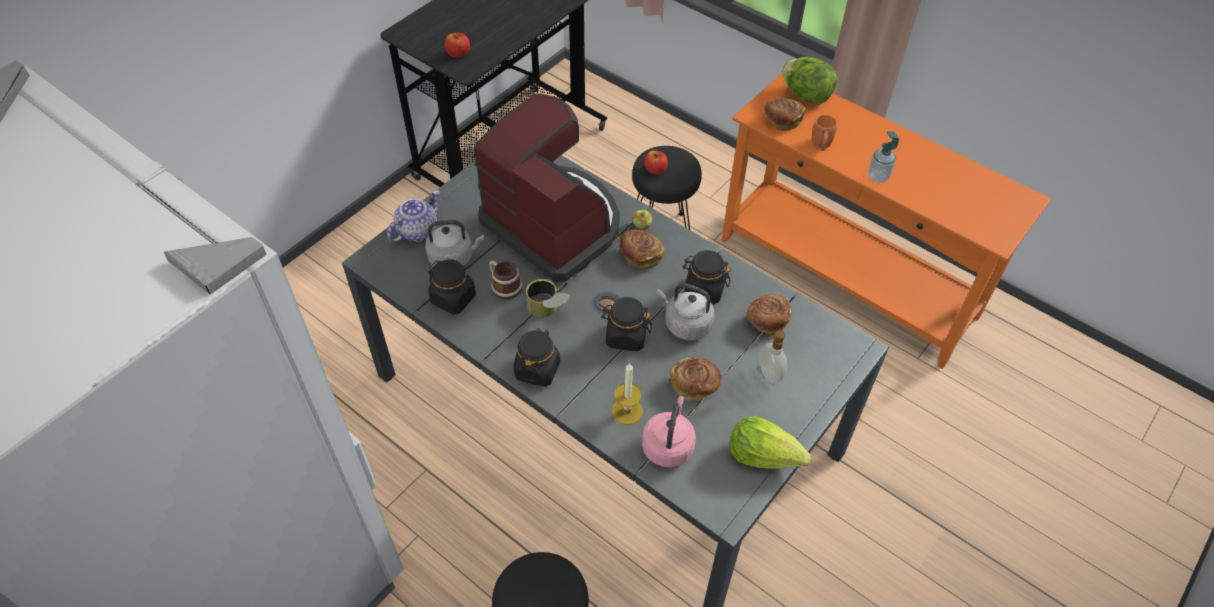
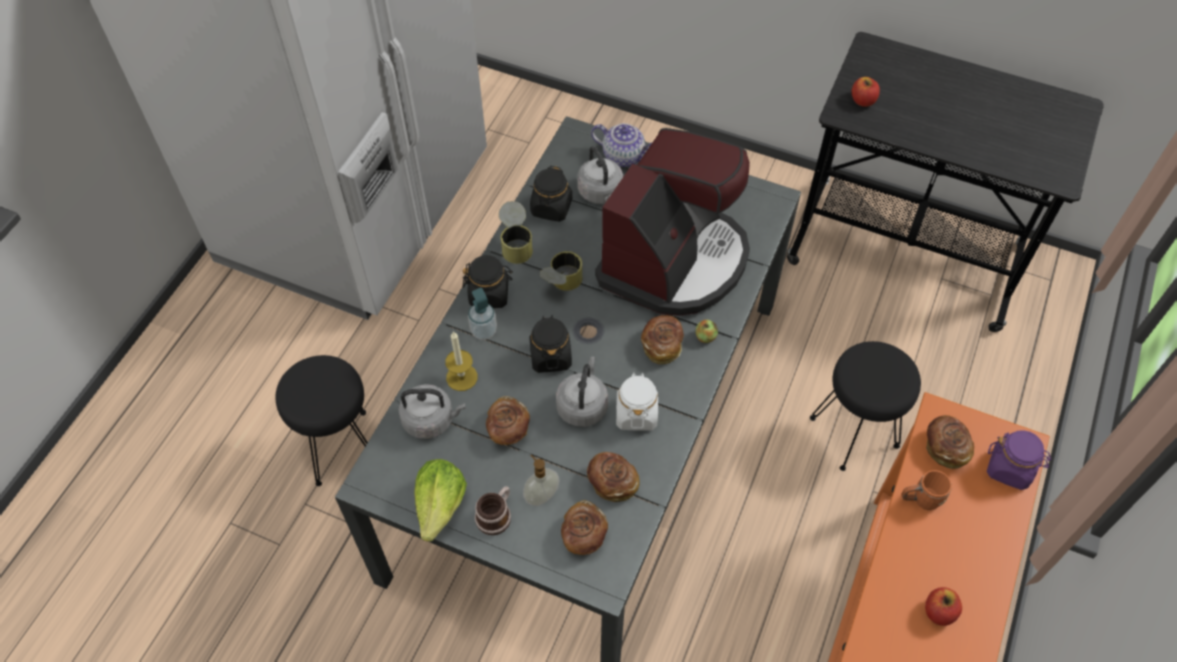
camera: 75 degrees right, 5 degrees up
mug [489,261,522,299] -> mug moved to [475,487,511,535]
pink kettle [642,396,696,467] -> grey kettle [398,384,466,439]
apple [644,150,668,174] -> apple moved to [925,587,962,626]
black jar [683,250,731,304] -> white jar [616,373,658,431]
lettuce [782,57,838,105] -> purple jar [987,430,1051,490]
soap dispenser [868,131,899,183] -> soap dispenser moved to [468,288,497,340]
none -> can [499,201,533,264]
none -> bread [561,500,608,555]

